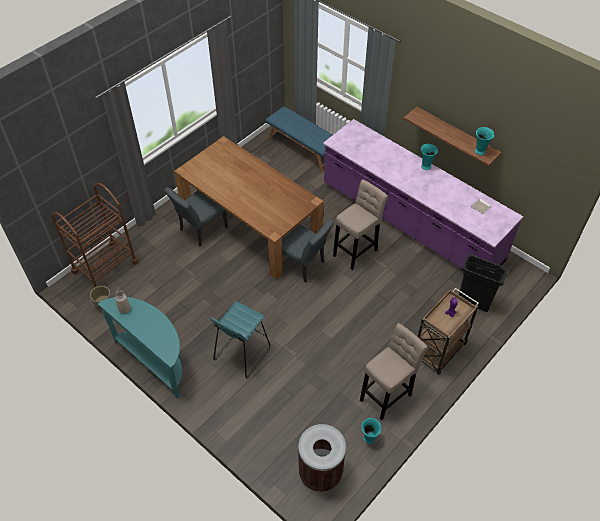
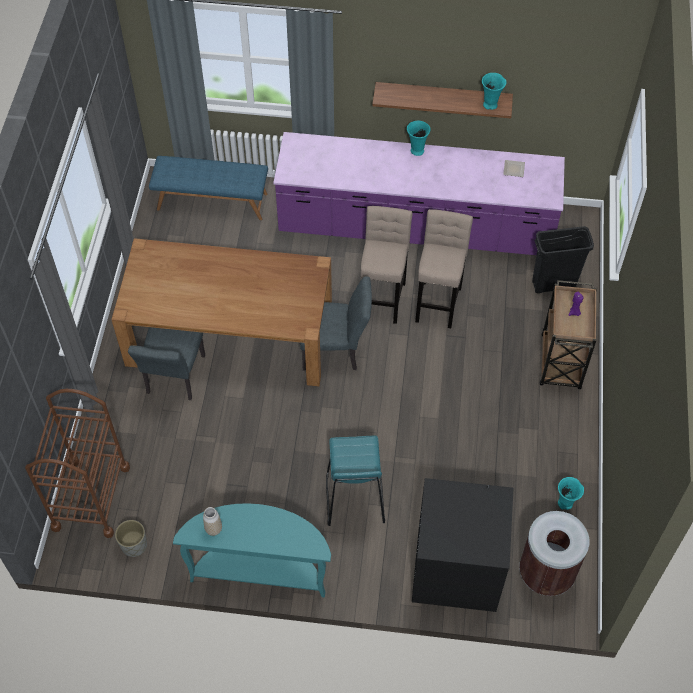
camera: 35 degrees left, 5 degrees up
beige stool [360,323,428,421] -> beige stool moved to [415,209,473,328]
none -> black washing machine [412,478,513,612]

